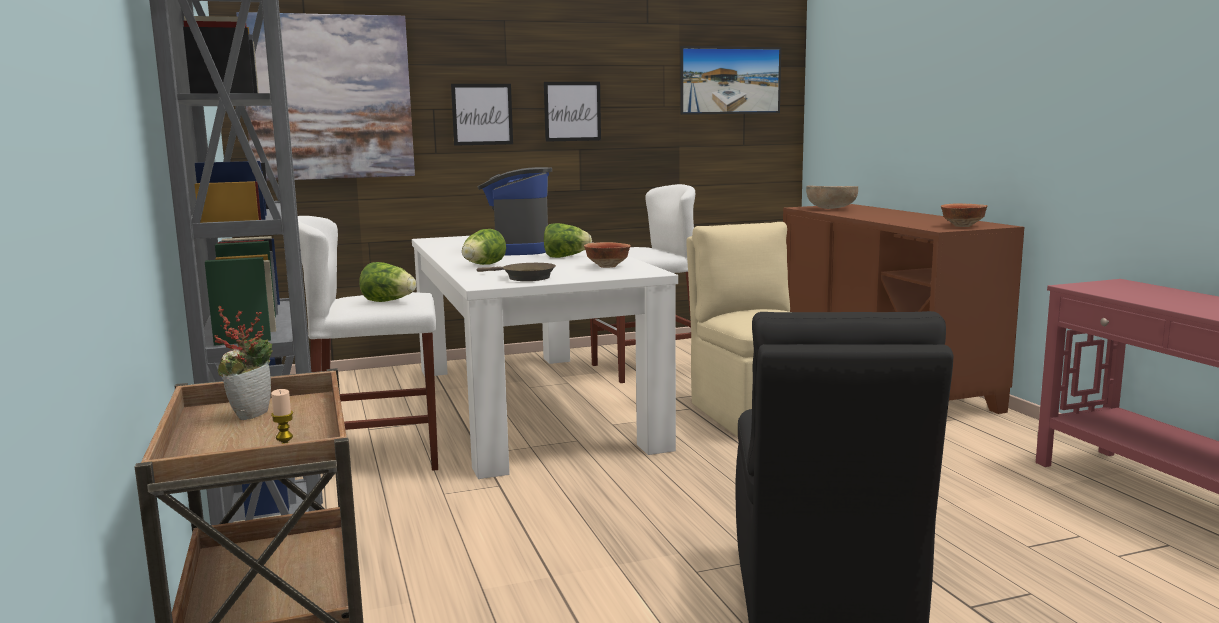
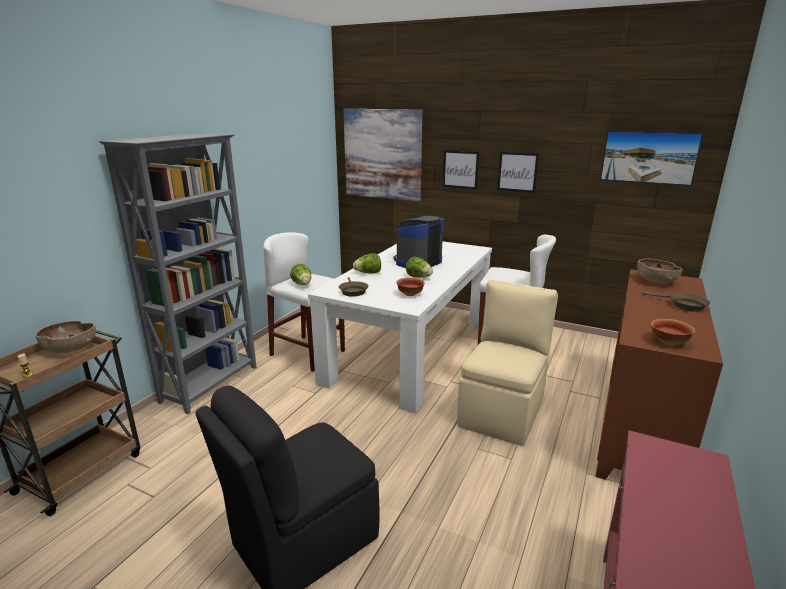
camera: 45 degrees right, 10 degrees up
potted plant [214,306,273,420] -> brown bowl [35,321,96,353]
none -> brown frying pan [642,292,710,312]

